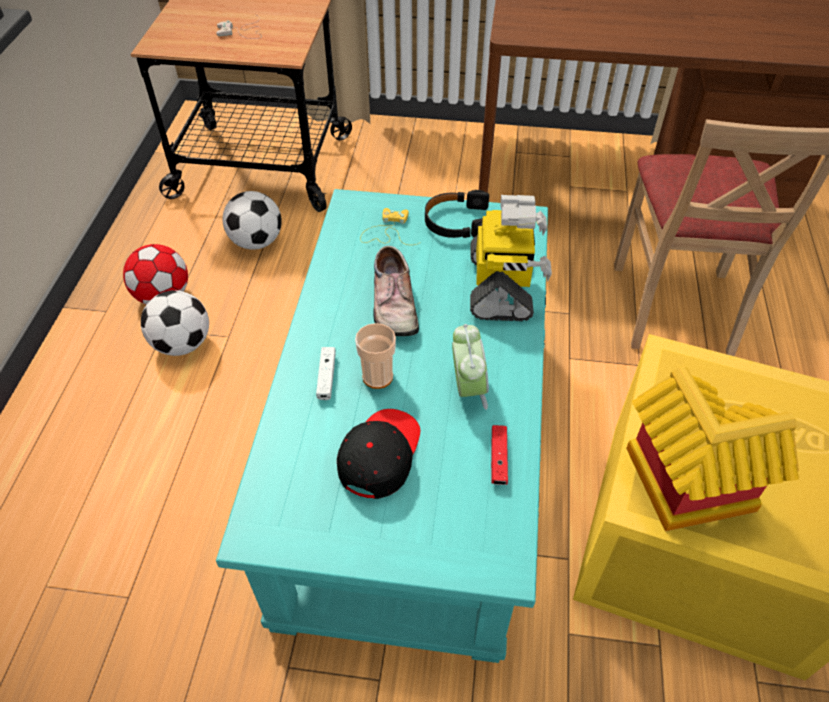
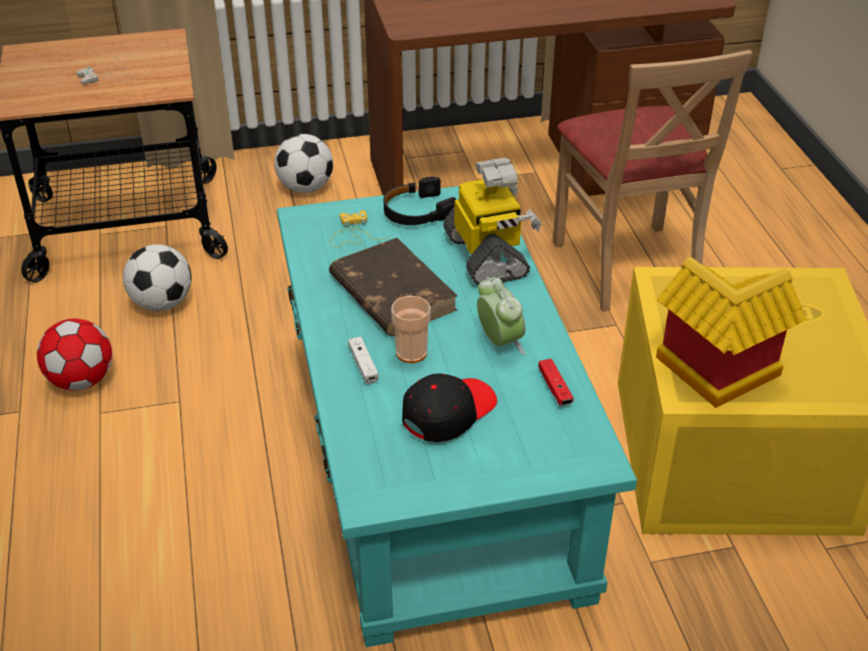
camera: 20 degrees left, 10 degrees down
football [141,290,209,356] -> football moved to [274,134,333,193]
black cap [337,409,420,499] -> black cap turned 45 degrees clockwise [402,373,497,442]
shoe [373,246,419,336] -> brown book [329,238,458,336]

